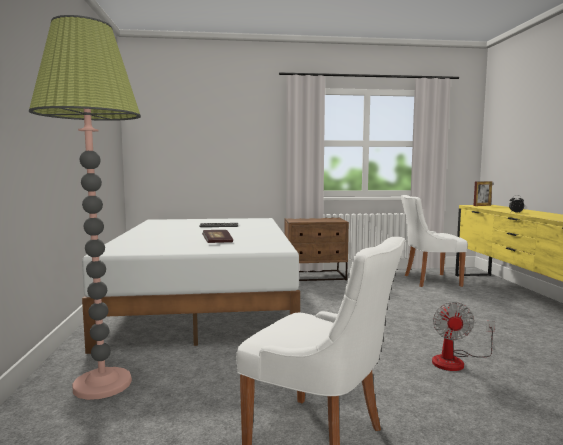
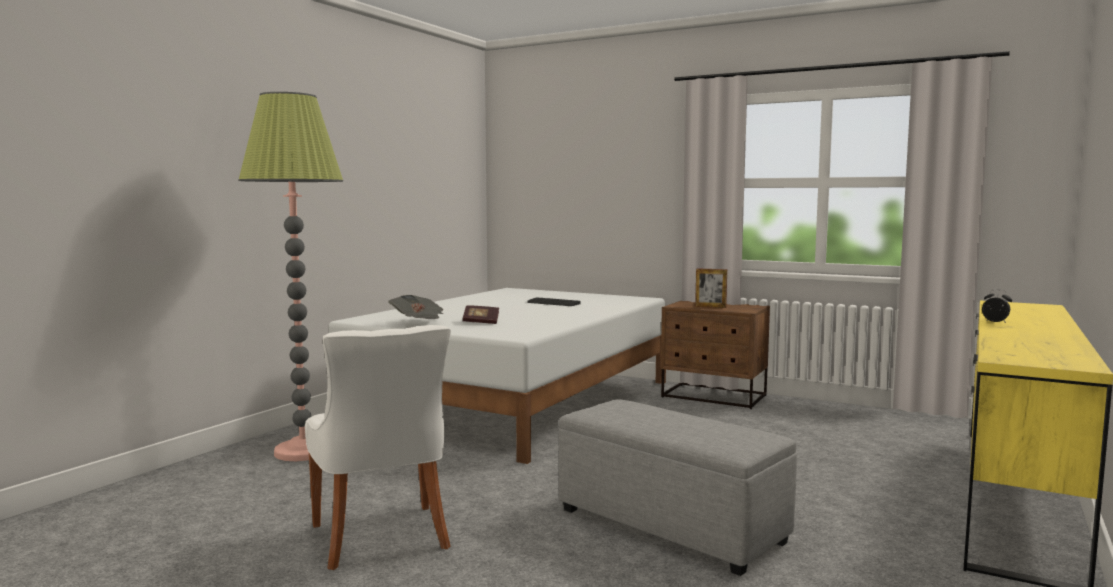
camera: 35 degrees right, 0 degrees up
white chair [401,195,468,287] -> none
fan [432,302,495,371] -> grey ottoman [559,399,797,576]
picture frame [474,181,492,206] -> picture frame moved to [695,268,727,308]
none -> newspaper [388,295,443,319]

